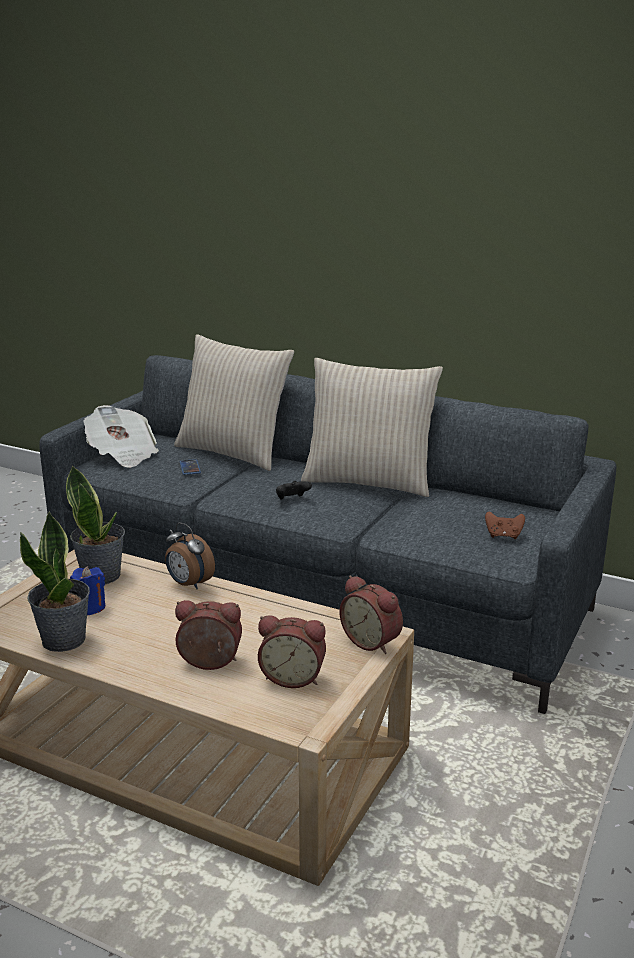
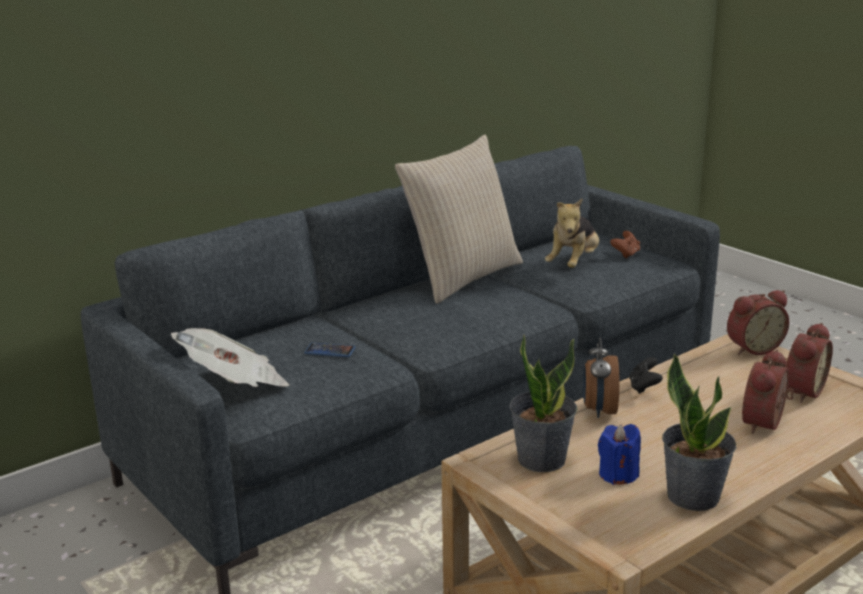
camera: 65 degrees left, 0 degrees up
alarm clock [165,522,215,589] -> alarm clock turned 120 degrees clockwise [583,337,619,418]
beige pillow [174,334,294,471] -> none
black game controller [276,481,312,500] -> black game controller moved to [629,357,663,394]
none -> plush toy [545,199,599,268]

